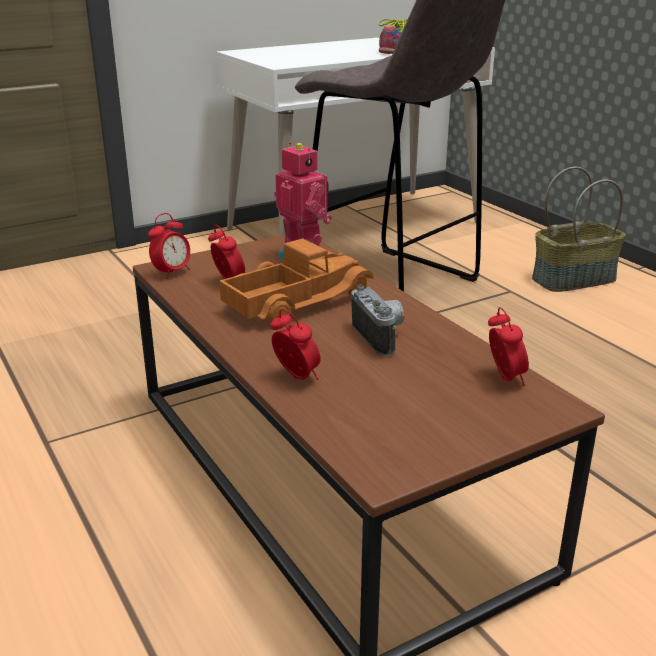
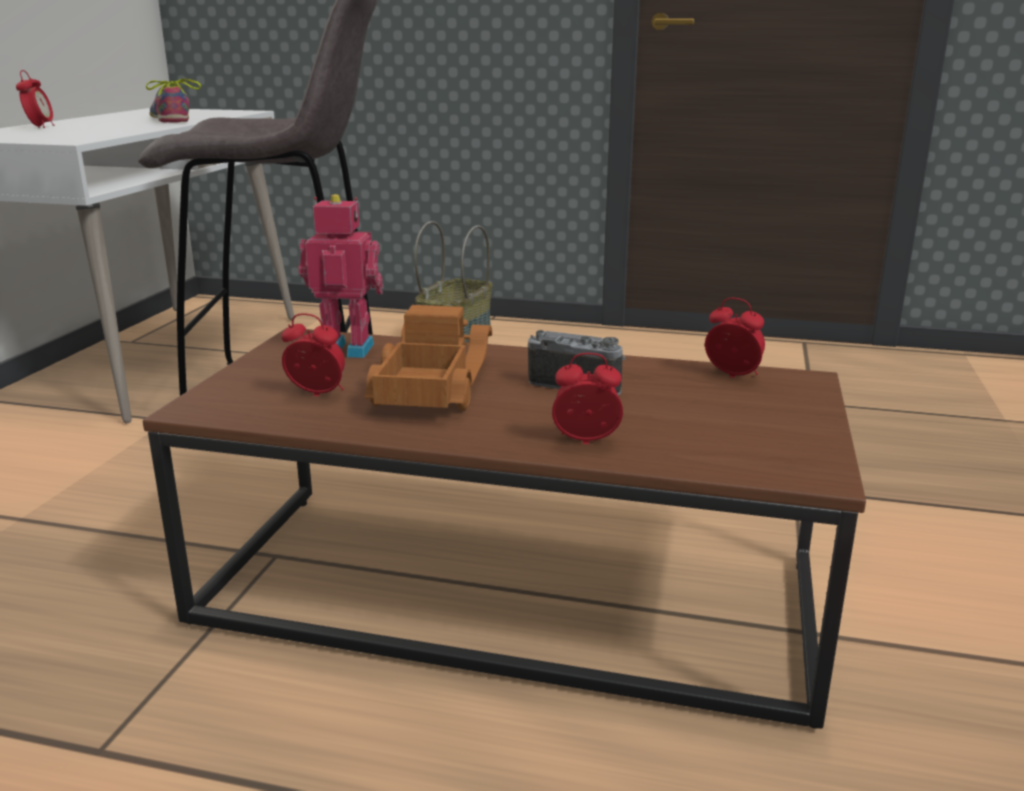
camera: 45 degrees left, 5 degrees down
alarm clock [148,213,190,279] -> alarm clock moved to [16,70,54,128]

